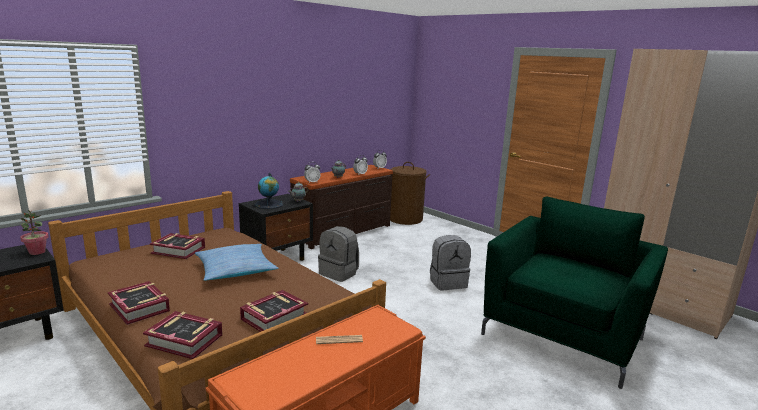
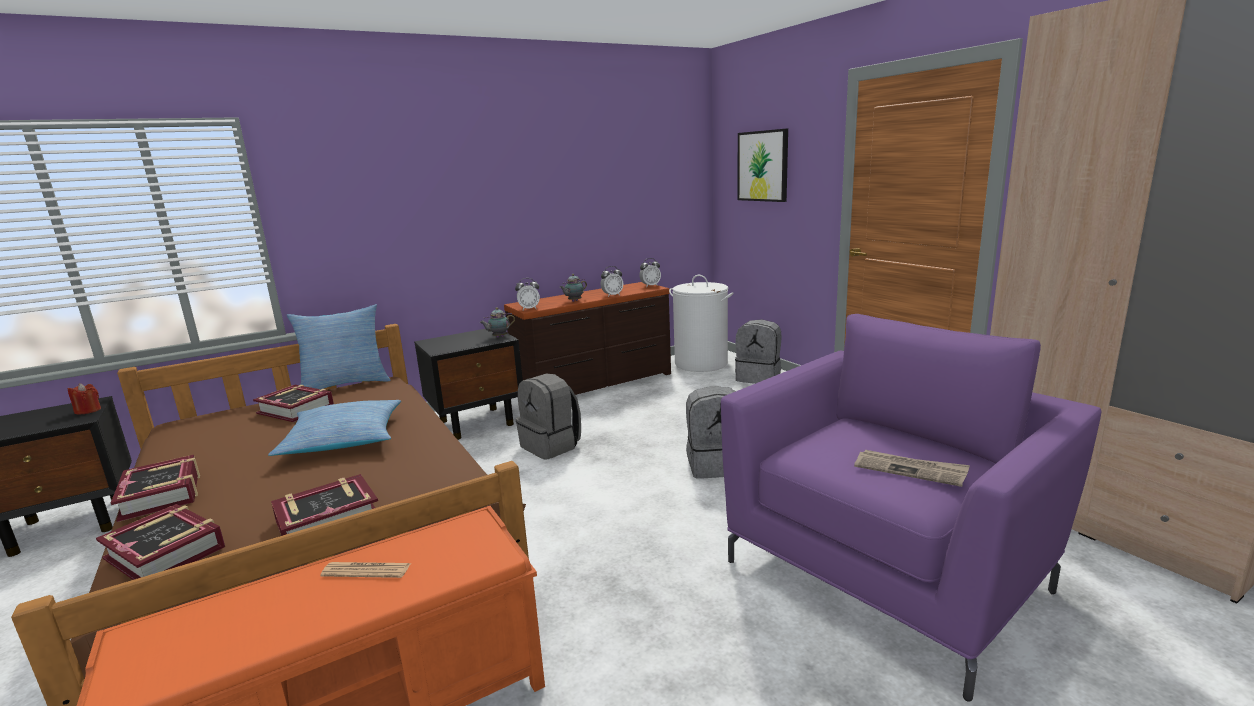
camera: 15 degrees right, 0 degrees up
potted plant [20,210,49,255] -> red candle [68,383,101,415]
globe [254,173,283,209] -> none
brown laundry basket [390,162,430,225] -> white laundry basket [669,275,734,372]
green armchair [481,196,668,389] -> purple armchair [721,314,1101,702]
none -> pillow [287,304,390,389]
none -> grey backpack [735,319,781,384]
none -> picture [738,129,788,202]
none -> newspaper [854,450,970,487]

